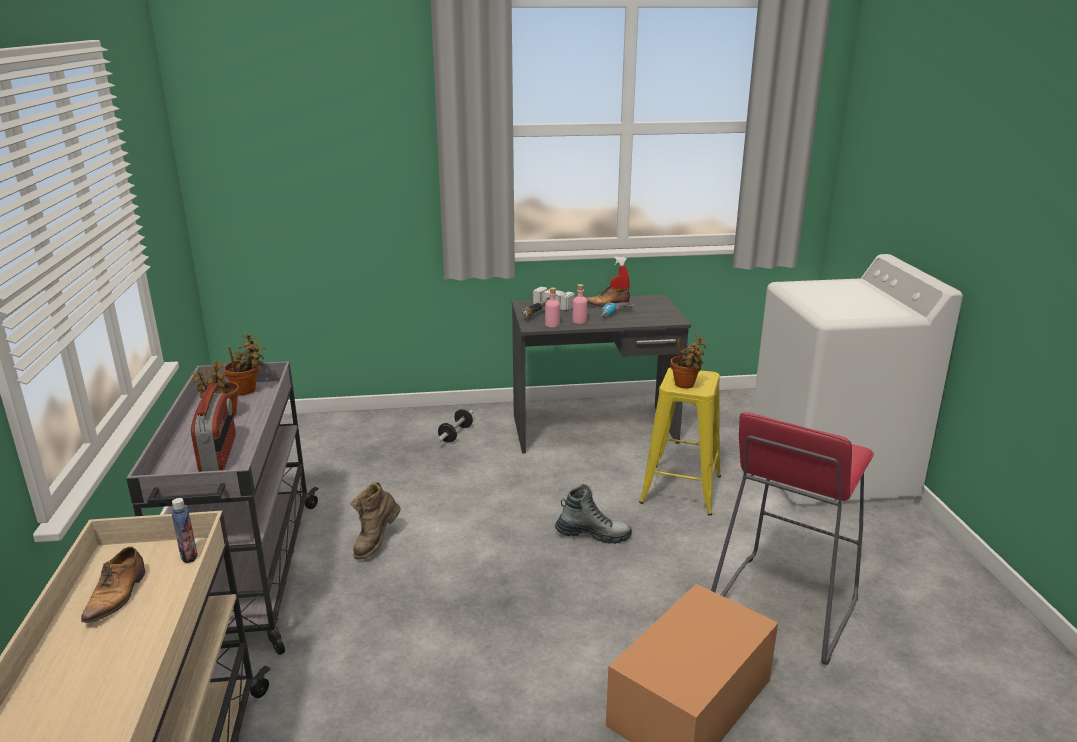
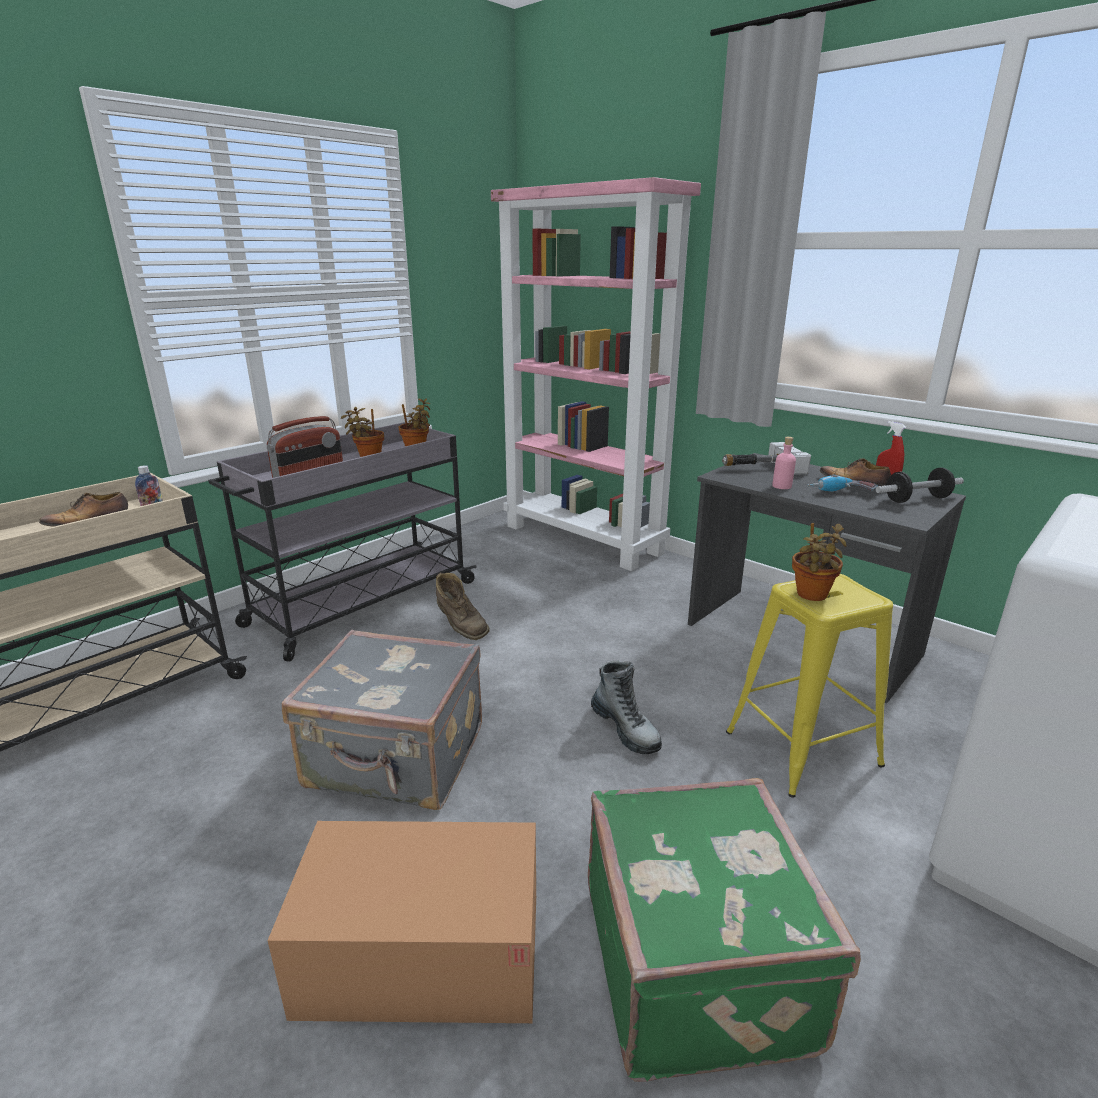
camera: 50 degrees right, 0 degrees up
brown boot [351,482,401,560] -> brown boot turned 120 degrees counterclockwise [436,572,489,640]
dumbbell [437,409,473,442] -> dumbbell moved to [876,467,964,503]
pink bottle [545,287,560,328] -> none
red stool [711,412,874,665] -> green suitcase [588,778,861,1082]
none -> grey suitcase [282,630,482,810]
none -> pink bookcase [491,177,701,571]

